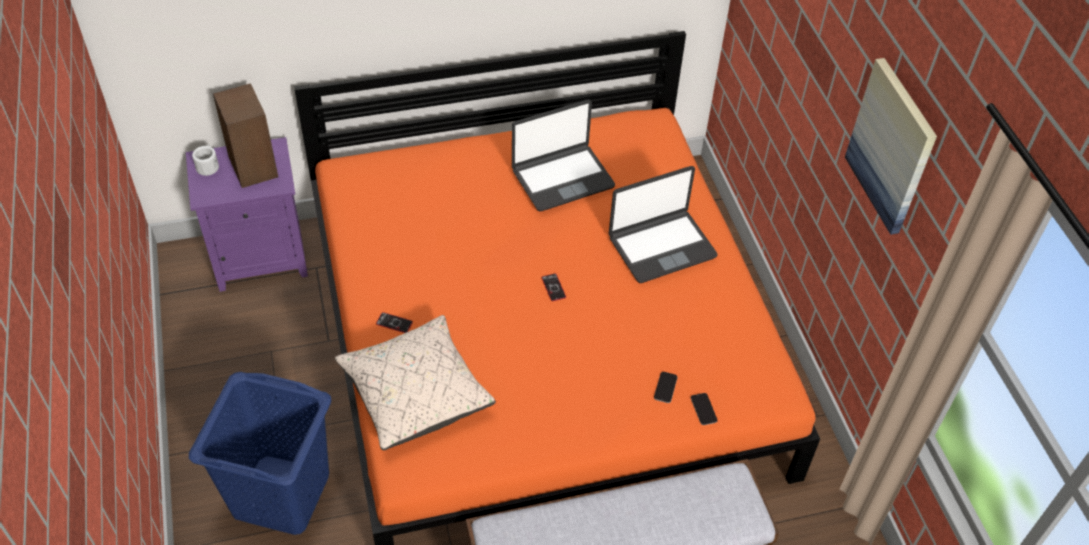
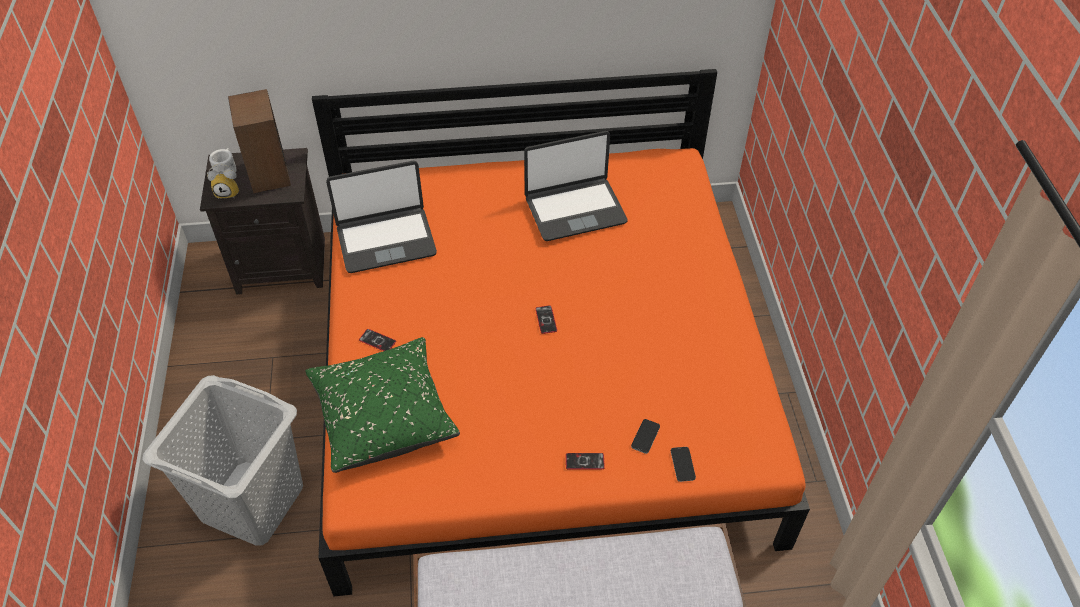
camera: 10 degrees right, 0 degrees up
purple nightstand [186,137,308,292] -> black nightstand [200,148,325,295]
blue laundry basket [189,372,331,535] -> grey laundry basket [142,375,303,546]
beige pillow [335,315,496,450] -> green pillow [305,337,460,473]
laptop [609,166,718,283] -> laptop moved to [326,161,437,273]
picture [845,58,937,235] -> none
none -> alarm clock [207,163,239,199]
none -> phone [566,453,605,469]

